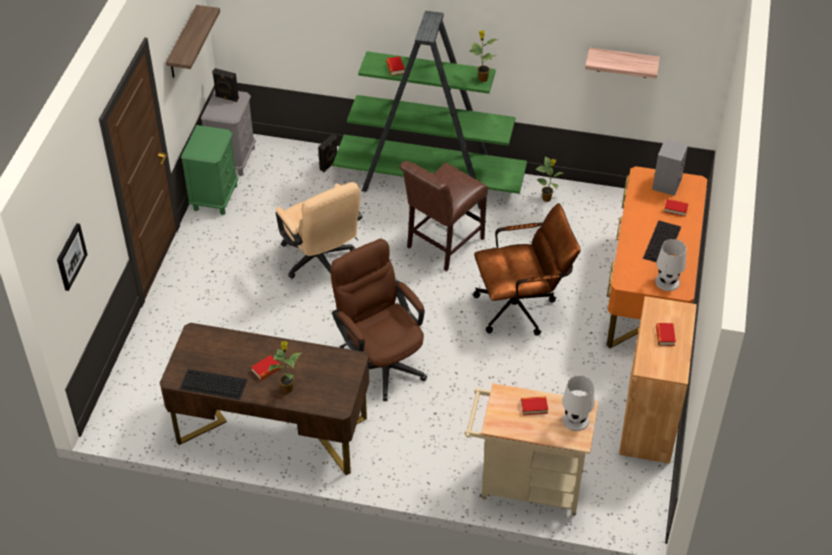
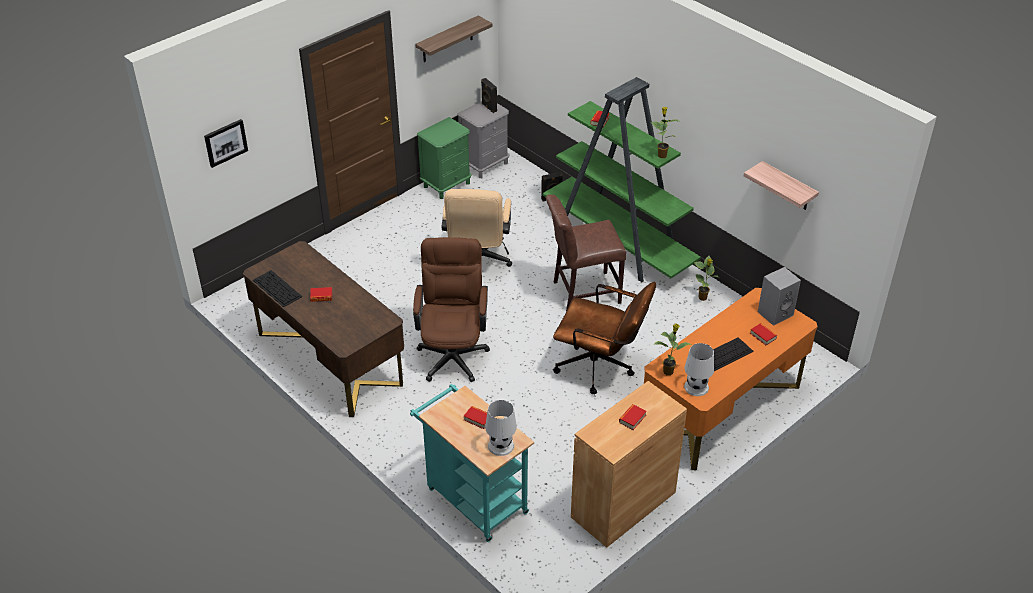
camera: 35 degrees right, 5 degrees down
potted plant [268,341,302,393] -> potted plant moved to [654,324,692,375]
beige cart [464,383,599,516] -> turquoise cart [410,384,534,542]

